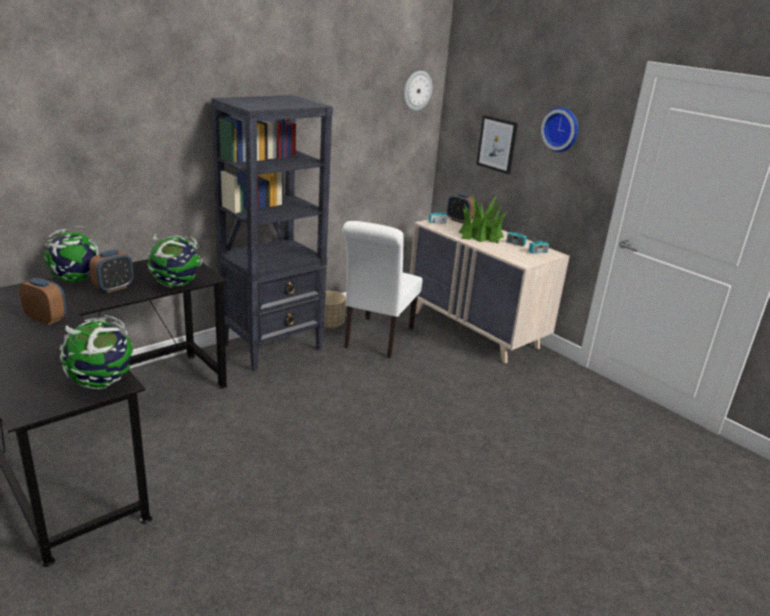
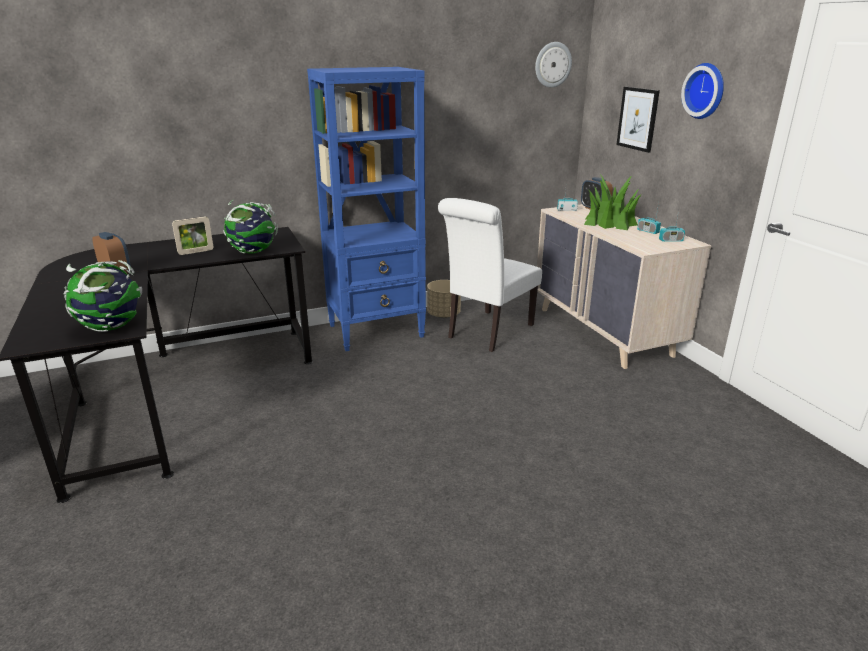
camera: 20 degrees right, 0 degrees up
globe [44,226,99,282] -> none
alarm clock [89,250,134,293] -> picture frame [172,216,213,255]
black bookcase [211,95,333,371] -> blue bookcase [307,67,426,351]

